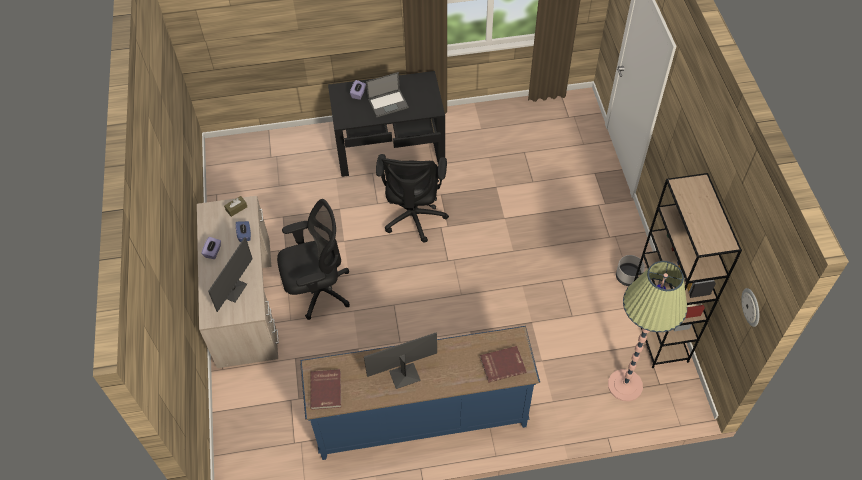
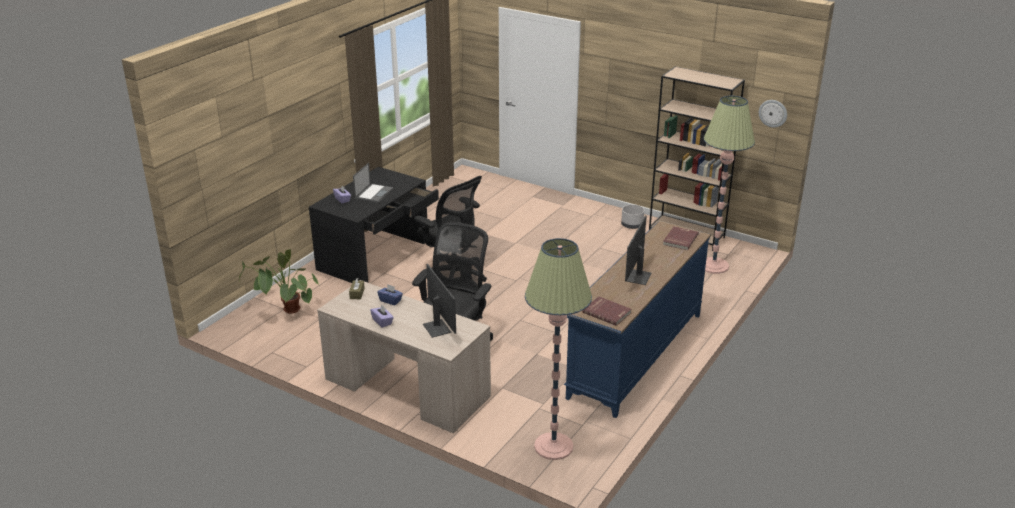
camera: 50 degrees left, 25 degrees down
none -> potted plant [239,249,318,314]
none -> floor lamp [525,238,592,460]

